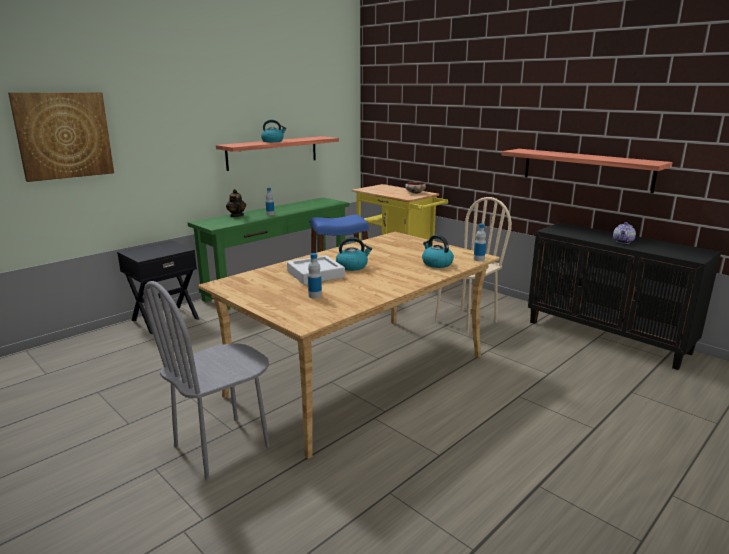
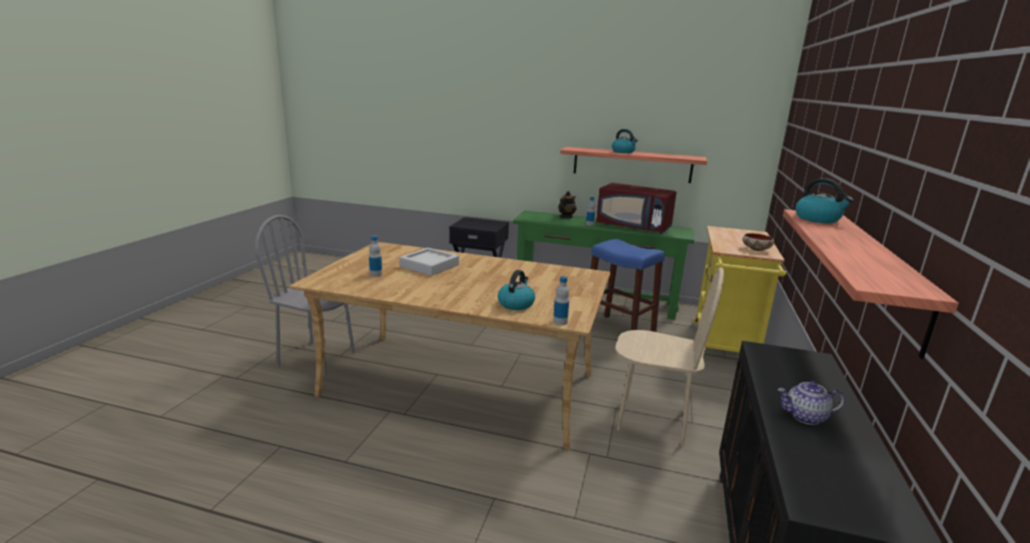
camera: 60 degrees right, 0 degrees up
picture [8,92,114,182] -> none
kettle [336,237,372,271] -> kettle moved to [796,178,854,223]
none -> red microwave [596,183,677,234]

